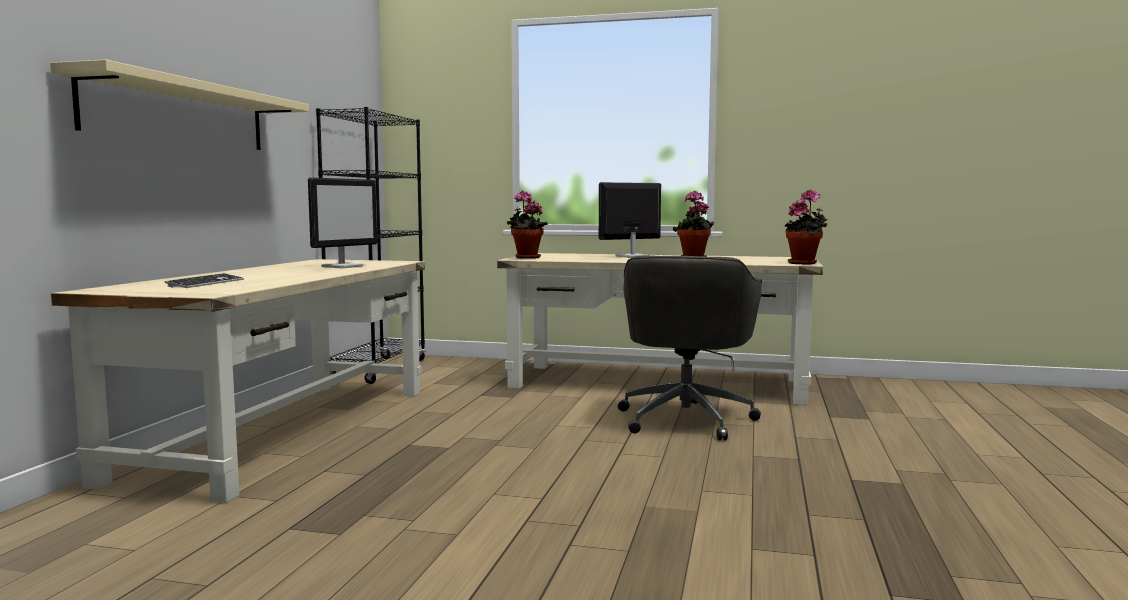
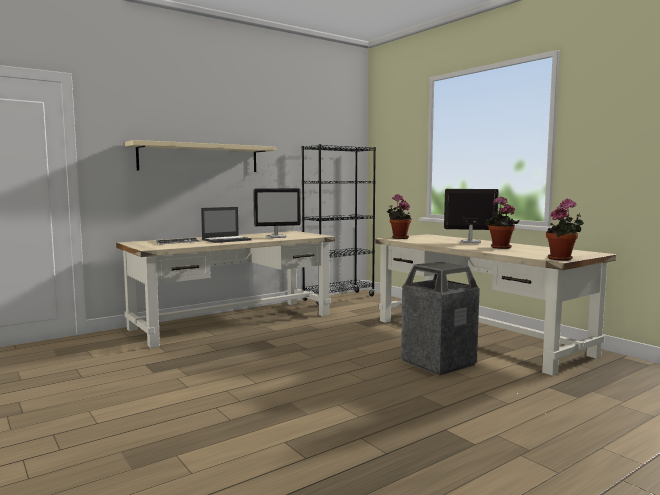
camera: 40 degrees right, 0 degrees up
grey office chair [618,256,762,441] -> trash can [401,261,480,376]
none -> laptop [201,207,252,243]

